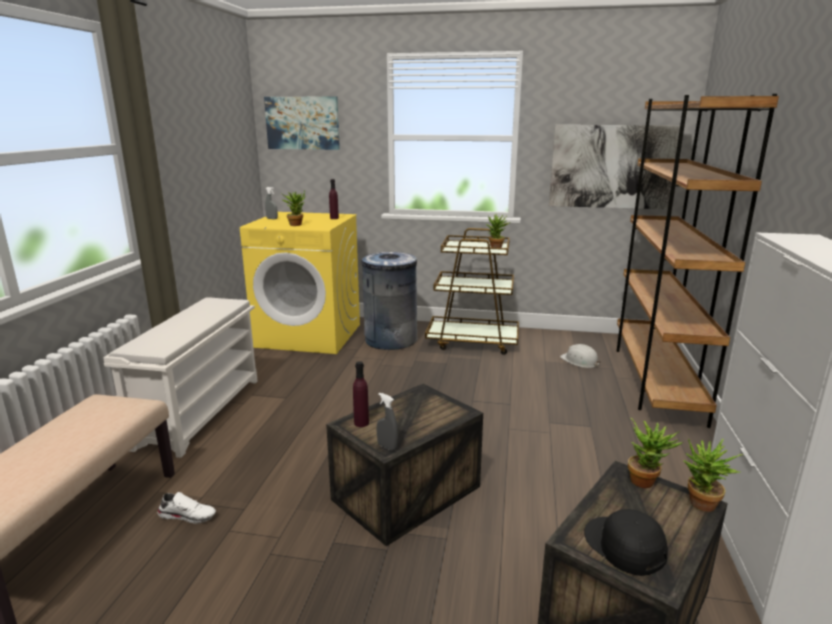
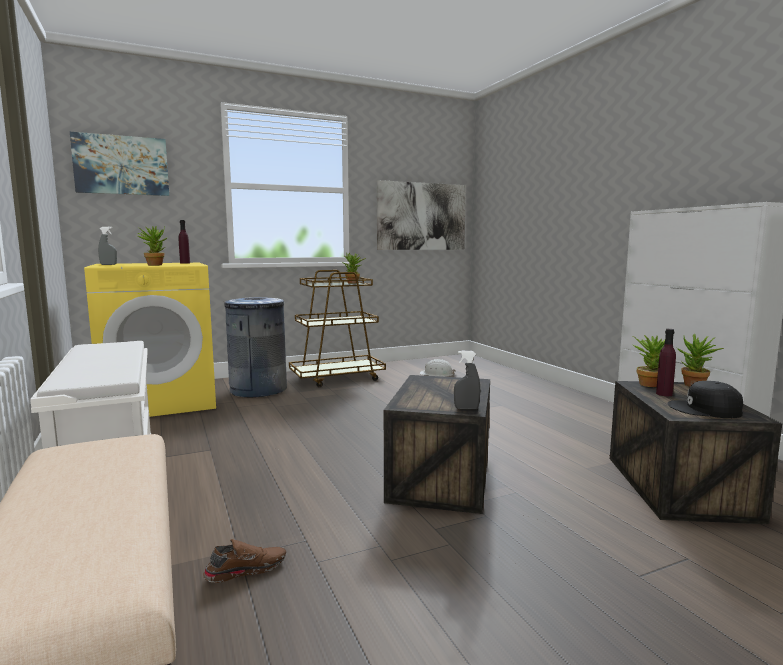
camera: 35 degrees left, 10 degrees down
white shoe [158,492,216,524] -> brown shoe [203,539,286,583]
purple bottle [353,361,369,427] -> purple bottle moved to [656,329,676,396]
brown bookcase [617,94,779,428] -> none

